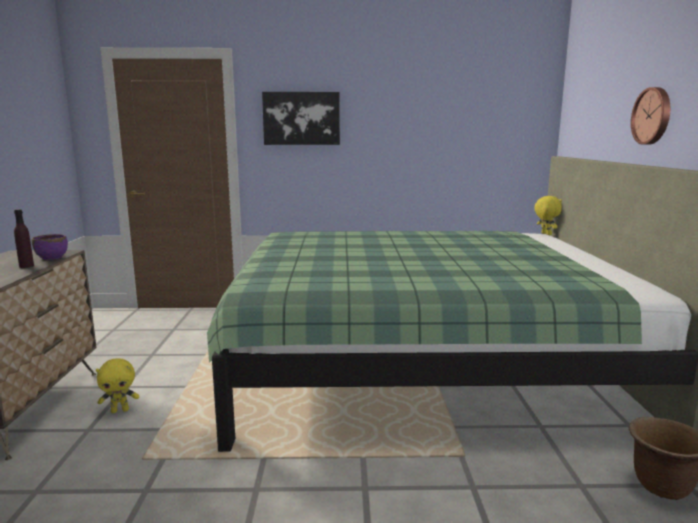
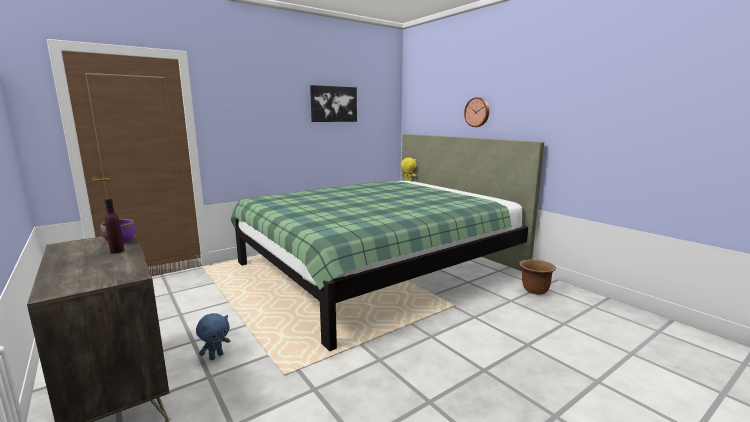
camera: 35 degrees left, 0 degrees up
yellow plush toy [96,358,139,413] -> blue plush toy [196,313,230,360]
picture [262,92,340,145] -> picture moved to [310,85,357,122]

